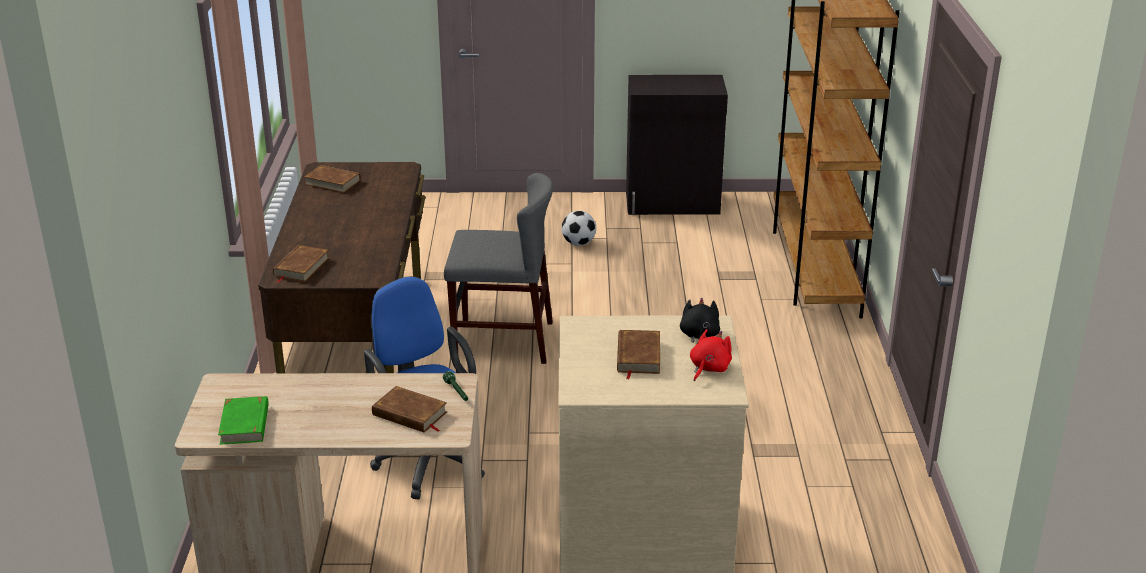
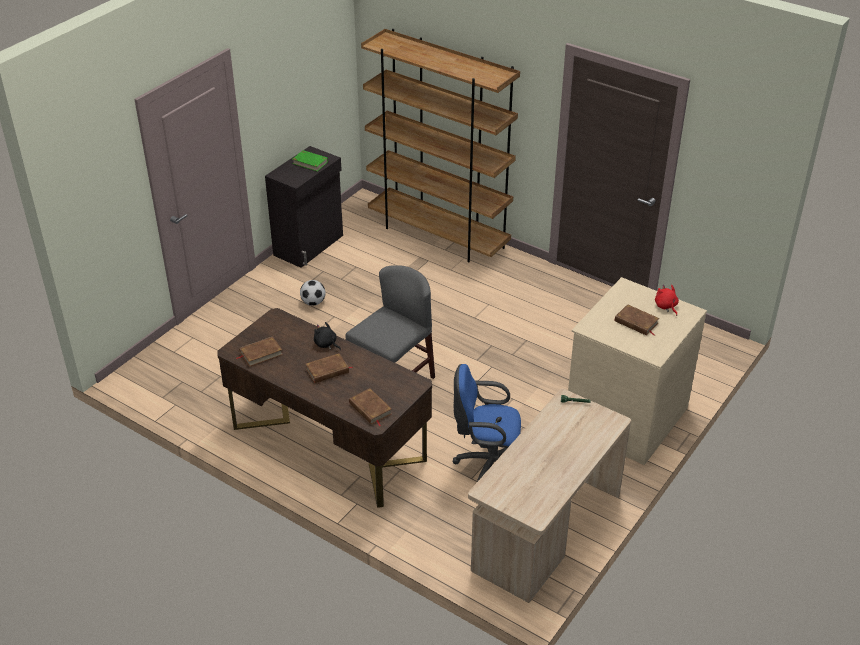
camera: 55 degrees left, 10 degrees up
green book [218,396,269,445] -> green book moved to [292,150,328,171]
brown book [372,386,447,433] -> brown book moved to [306,353,353,383]
black plush toy [680,298,720,342] -> black plush toy moved to [314,322,341,350]

